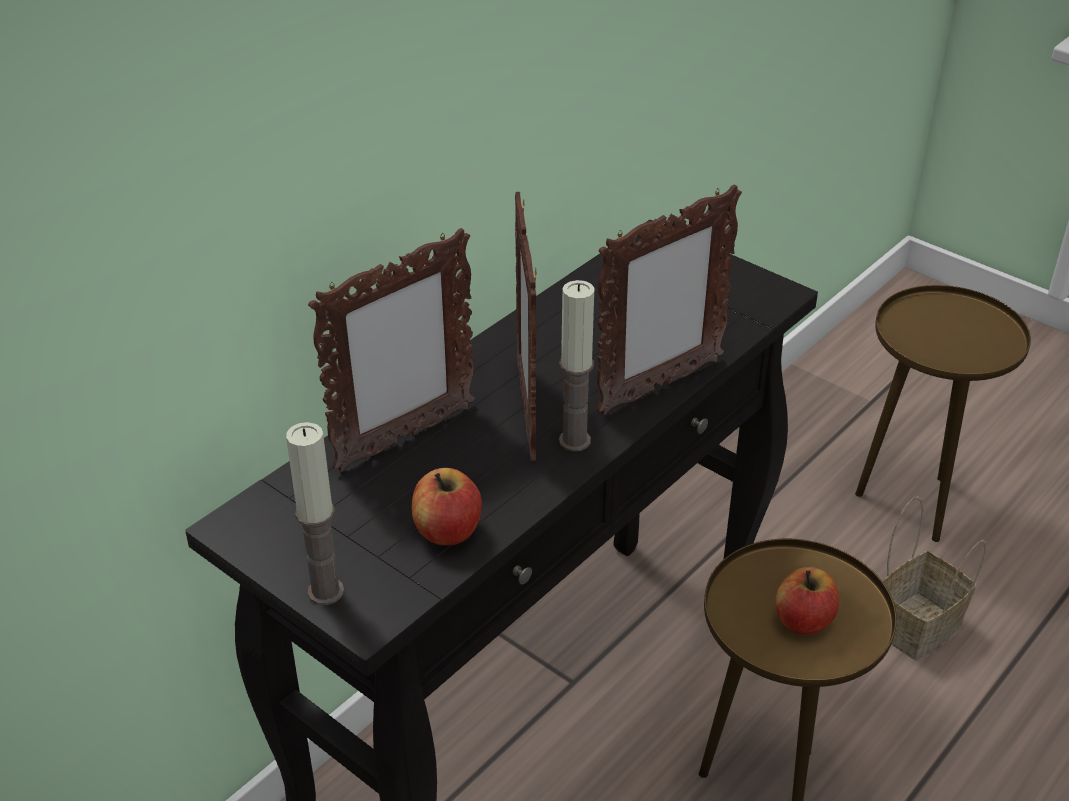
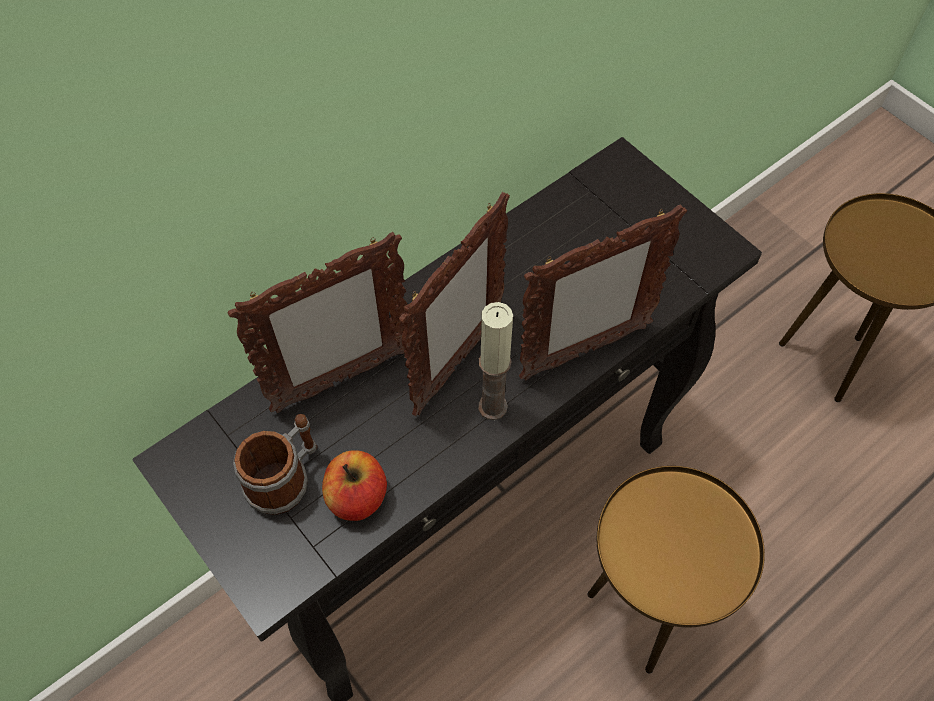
camera: 10 degrees right, 20 degrees up
candle [286,422,344,605] -> none
picture frame [515,192,537,461] -> picture frame turned 150 degrees counterclockwise [399,192,510,416]
apple [775,567,839,635] -> none
basket [882,496,987,660] -> none
none -> mug [233,414,318,515]

